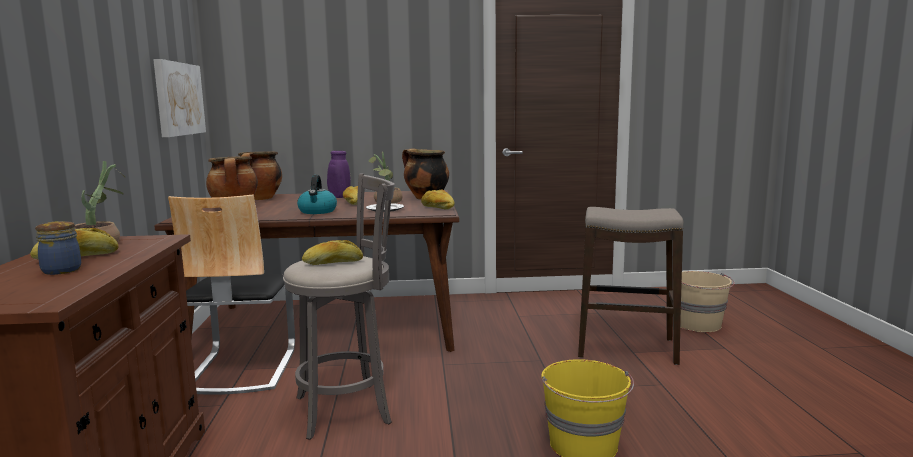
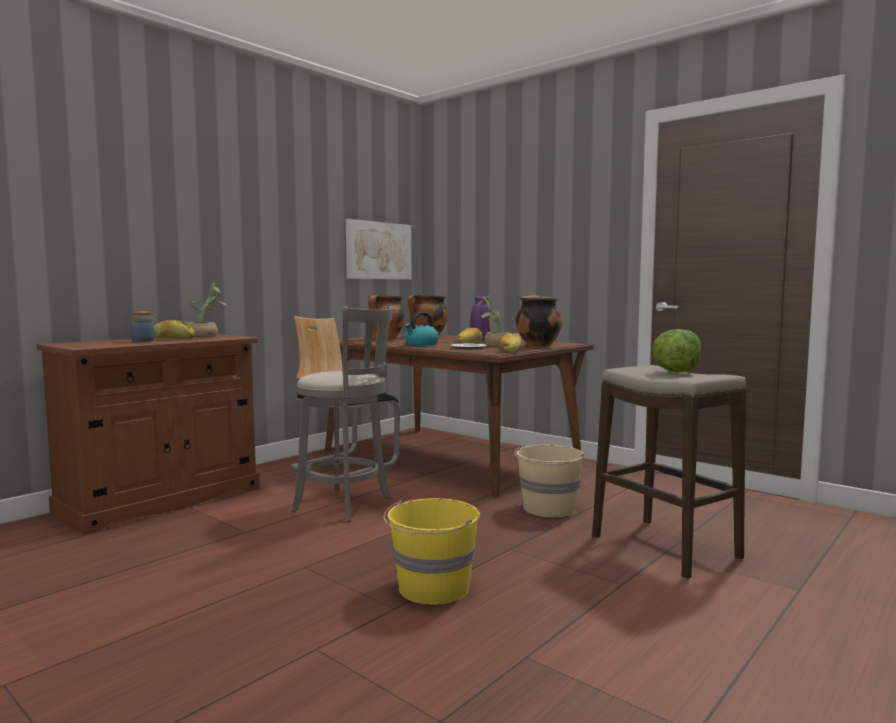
camera: 45 degrees right, 5 degrees down
bread [302,240,363,265] -> none
beige bucket [680,271,735,332] -> beige bucket moved to [514,445,585,517]
none -> lettuce [652,329,701,373]

